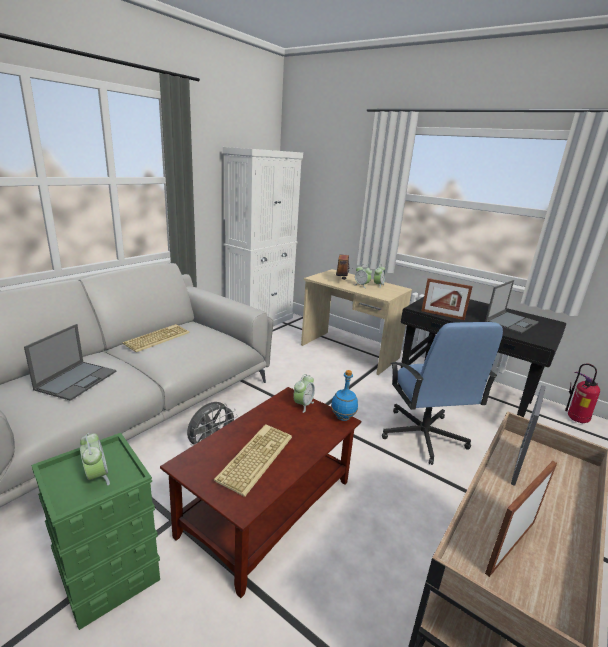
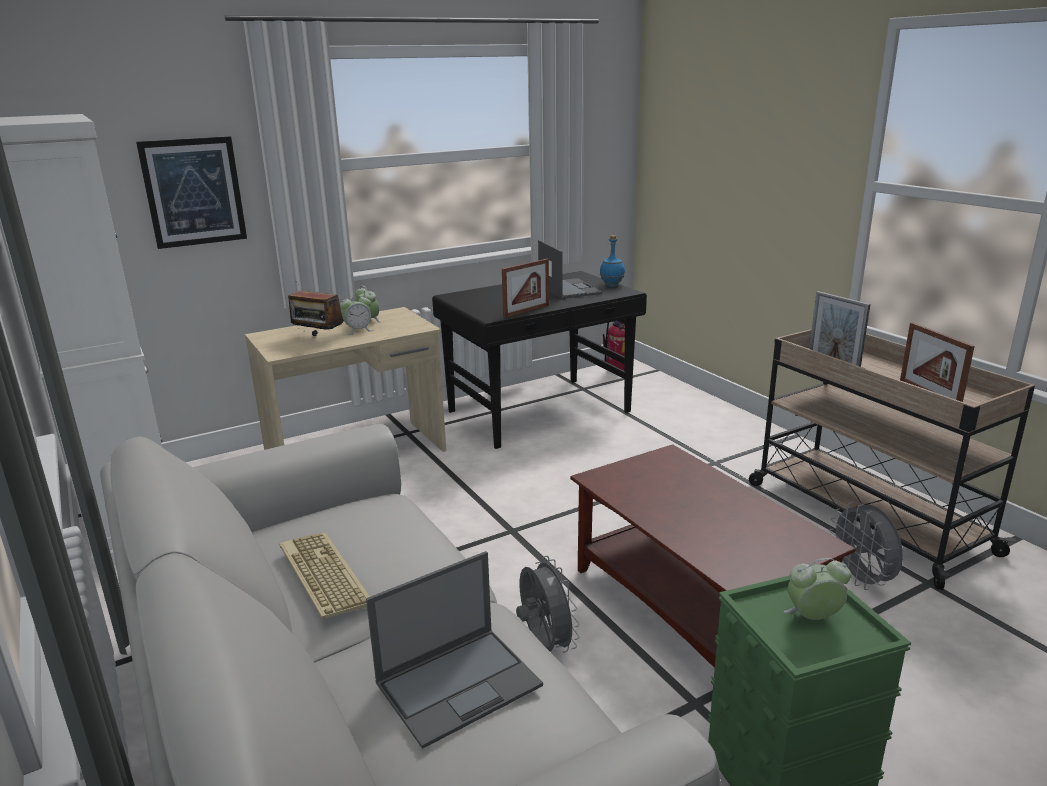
camera: 65 degrees left, 0 degrees up
laptop [24,324,116,401] -> laptop turned 105 degrees clockwise [366,551,543,749]
keyboard [214,424,292,497] -> none
alarm clock [293,374,315,413] -> none
blue bottle [331,370,358,421] -> blue bottle moved to [600,235,625,287]
blue office chair [382,322,503,465] -> none
none -> picture [136,136,247,249]
none -> grey fan [829,502,903,590]

